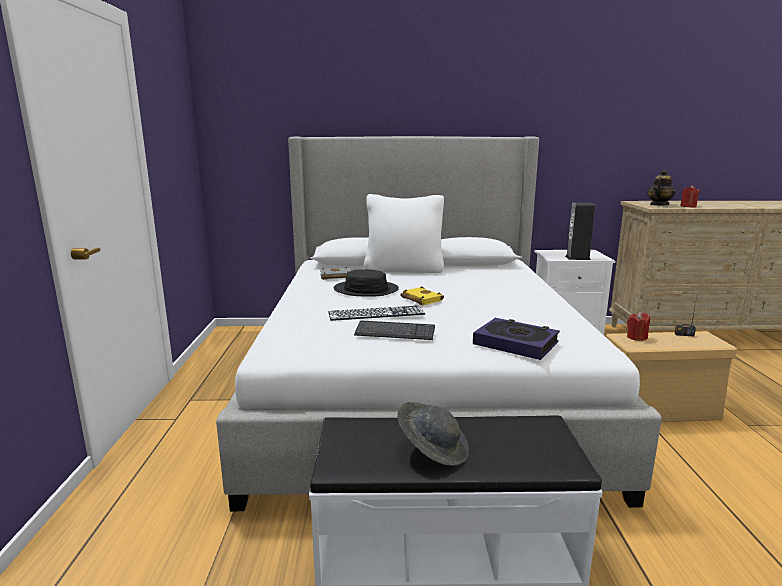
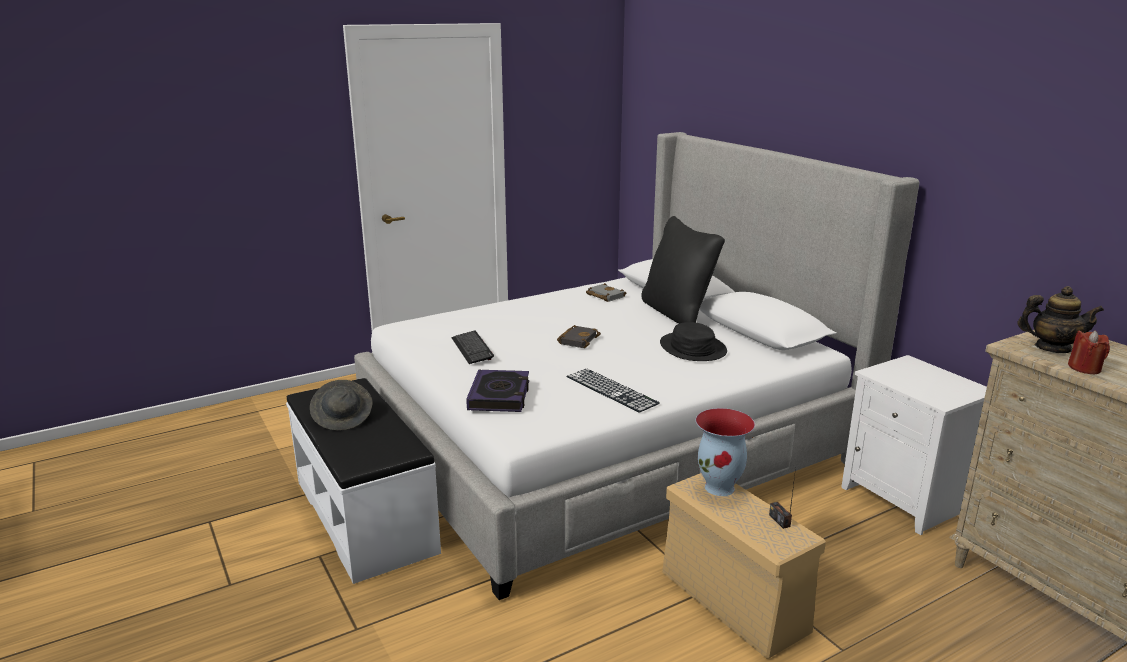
camera: 60 degrees right, 5 degrees up
keyboard [328,306,425,321] -> keyboard moved to [566,369,660,413]
black hat [334,269,399,297] -> black hat moved to [660,322,727,361]
white pillow [363,194,444,273] -> black pillow [641,216,725,324]
yellow book [400,286,444,305] -> black book [557,325,601,348]
speaker [565,203,595,260] -> none
red candle [627,312,650,341] -> vase [696,408,755,496]

